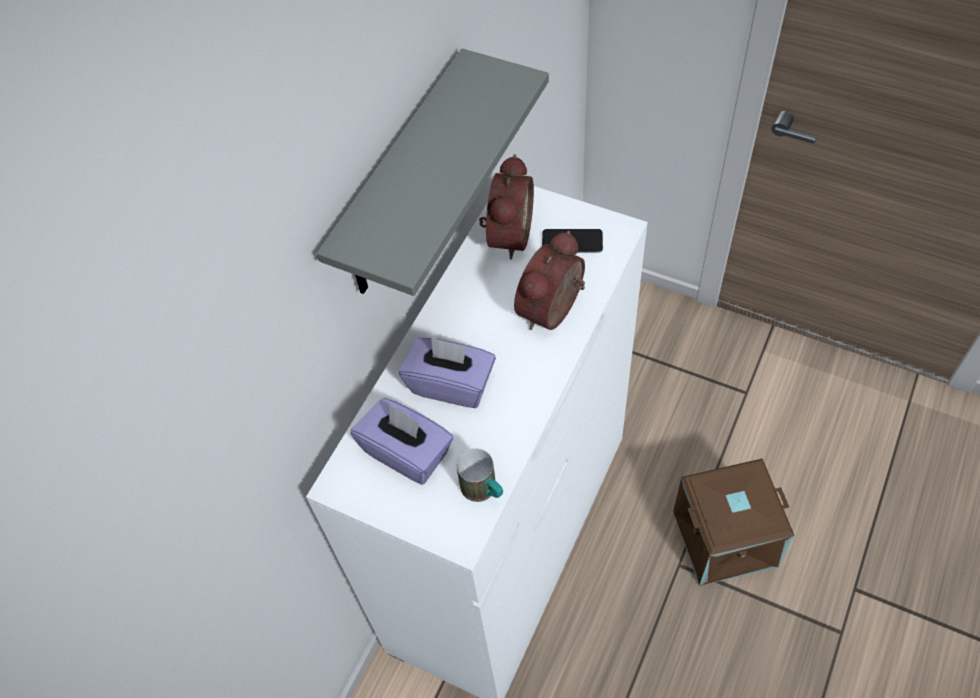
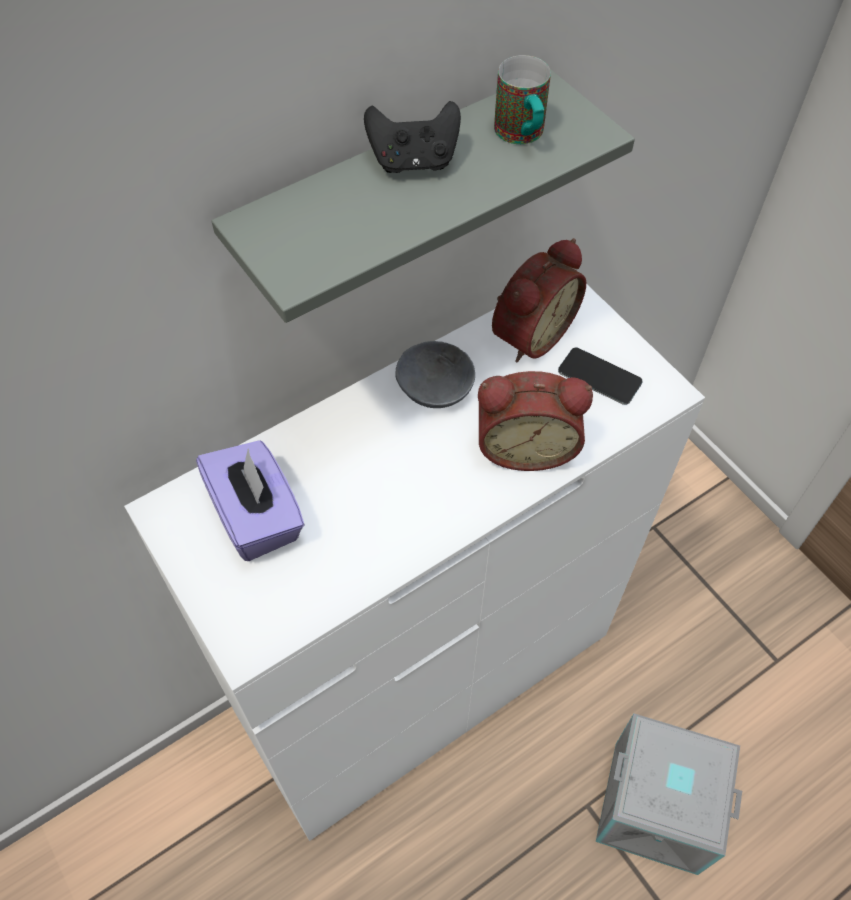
camera: 25 degrees right, 0 degrees up
purple tissue box [399,336,496,408] -> none
mug [456,449,503,502] -> mug moved to [494,55,551,144]
alarm clock [514,231,585,330] -> alarm clock turned 150 degrees counterclockwise [478,371,593,471]
brown storage box [673,458,795,586] -> grey storage box [596,714,742,875]
none -> black game controller [364,101,461,173]
none -> grey bowl [395,341,475,408]

